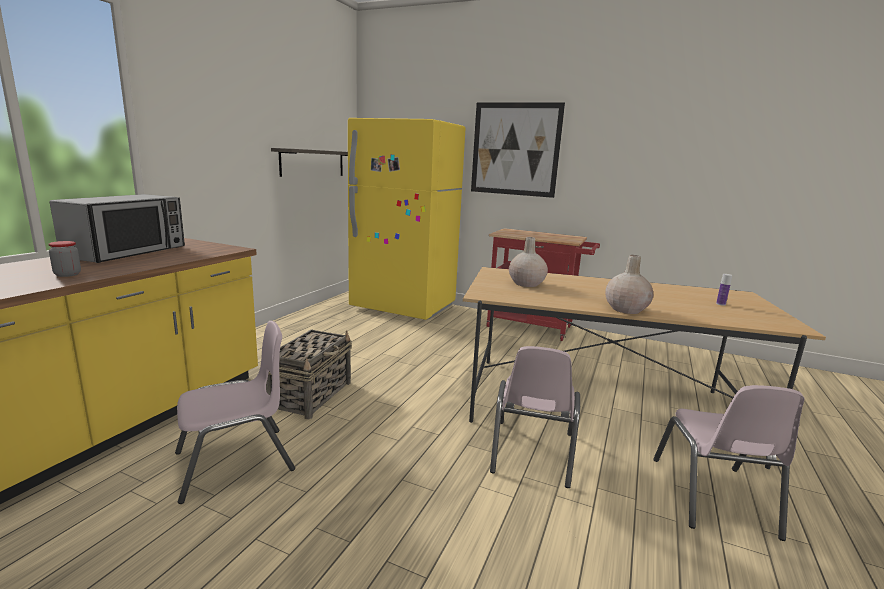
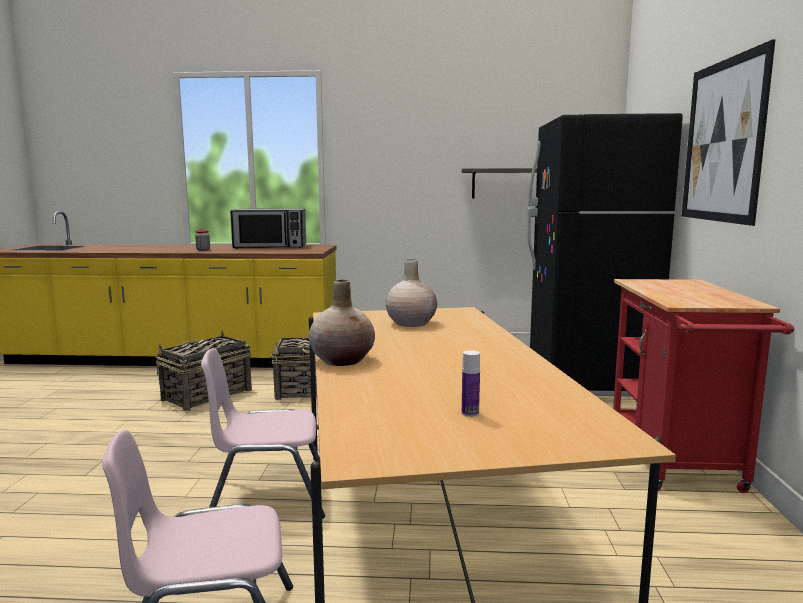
camera: 70 degrees right, 5 degrees down
pink chair [175,321,295,504] -> basket [155,331,252,411]
yellow fridge [348,118,465,320] -> black fridge [527,113,683,397]

